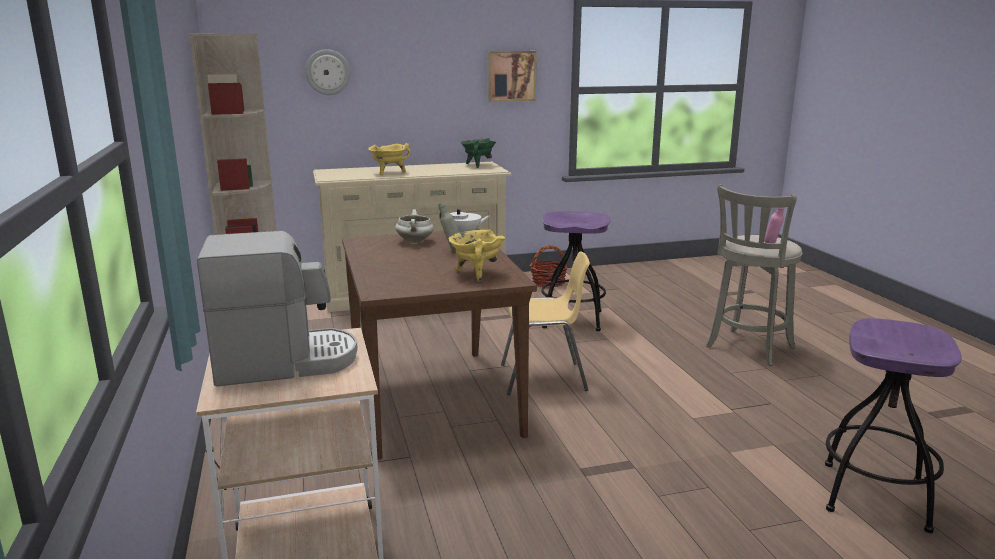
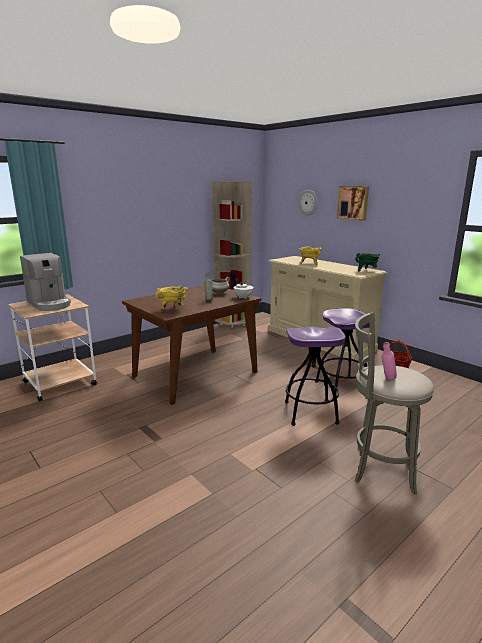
camera: 65 degrees right, 0 degrees up
picture [488,51,537,102] -> picture moved to [337,186,369,221]
yellow chair [501,251,590,395] -> none
purple stool [825,318,962,533] -> purple stool moved to [285,327,346,426]

